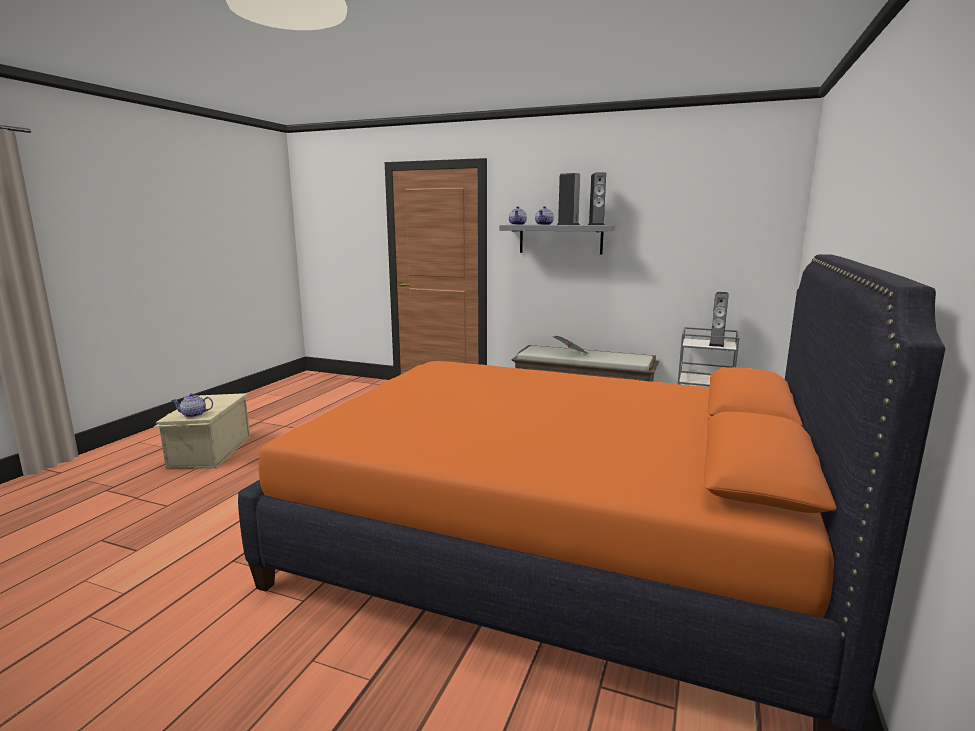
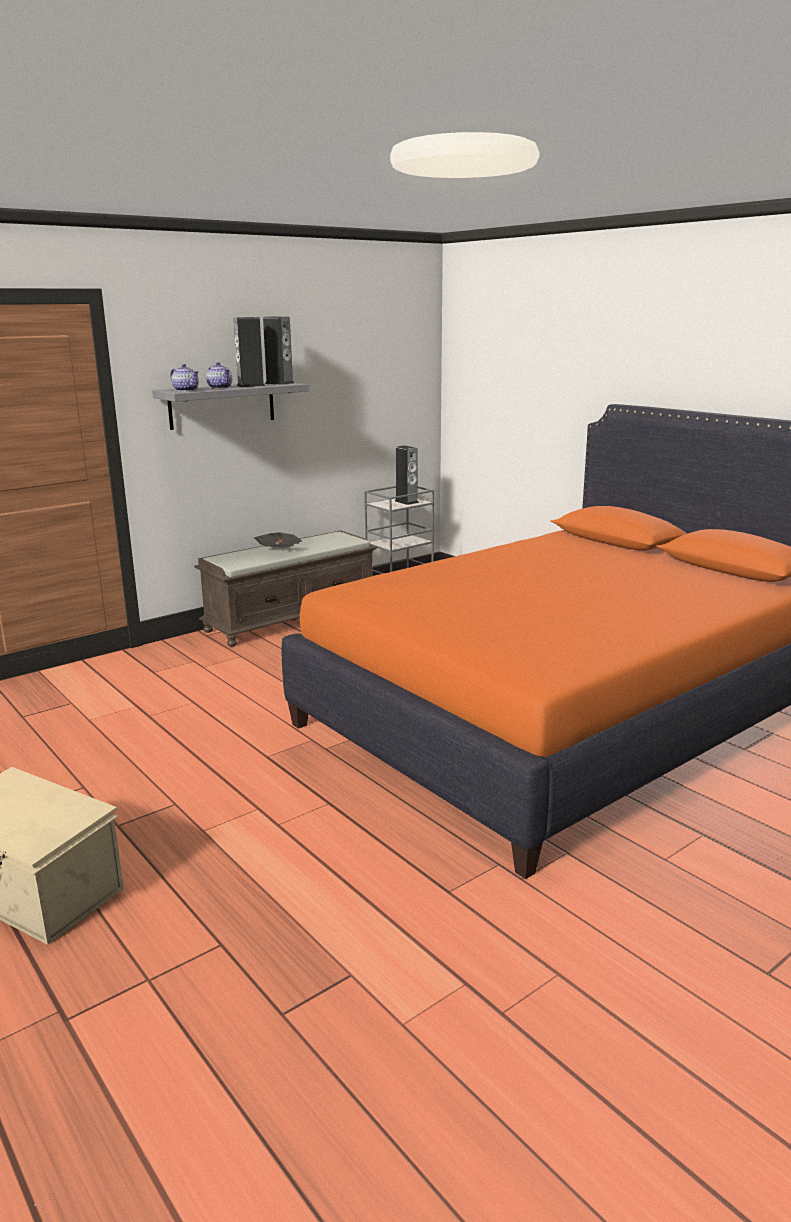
camera: 60 degrees left, 5 degrees up
teapot [171,393,213,417] -> none

